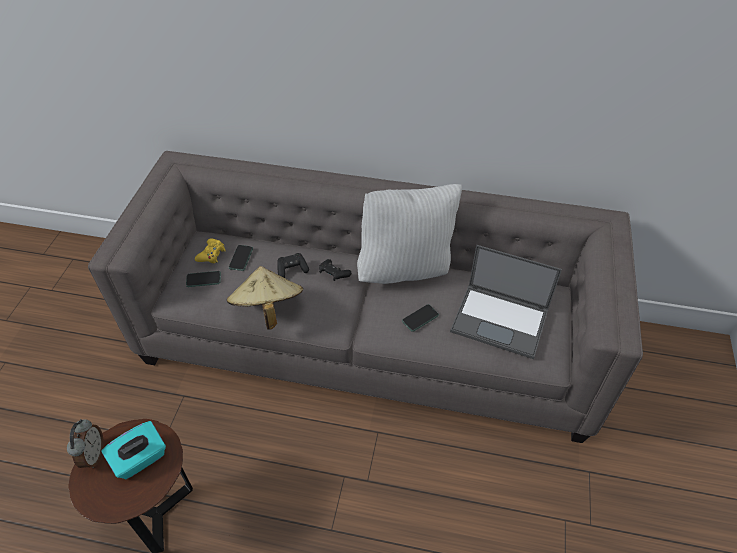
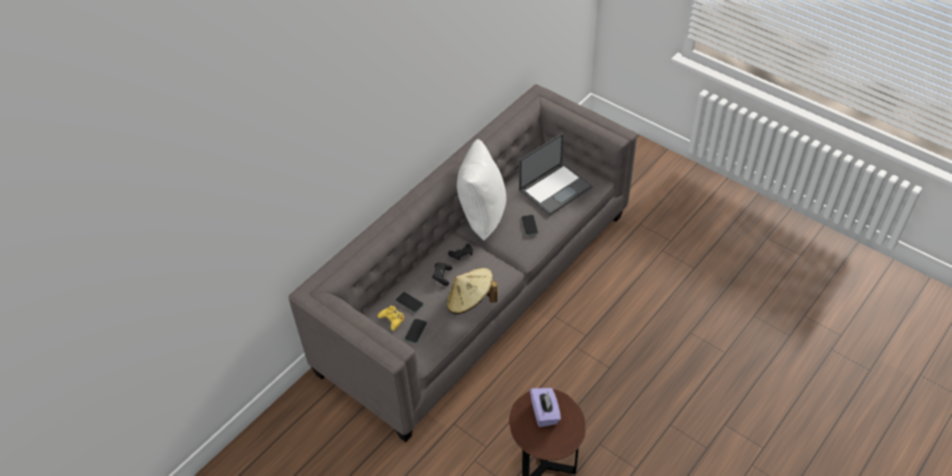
camera: 60 degrees left, 0 degrees up
alarm clock [67,419,104,468] -> none
turquoise tissue box [101,421,166,479] -> purple tissue box [530,388,561,427]

